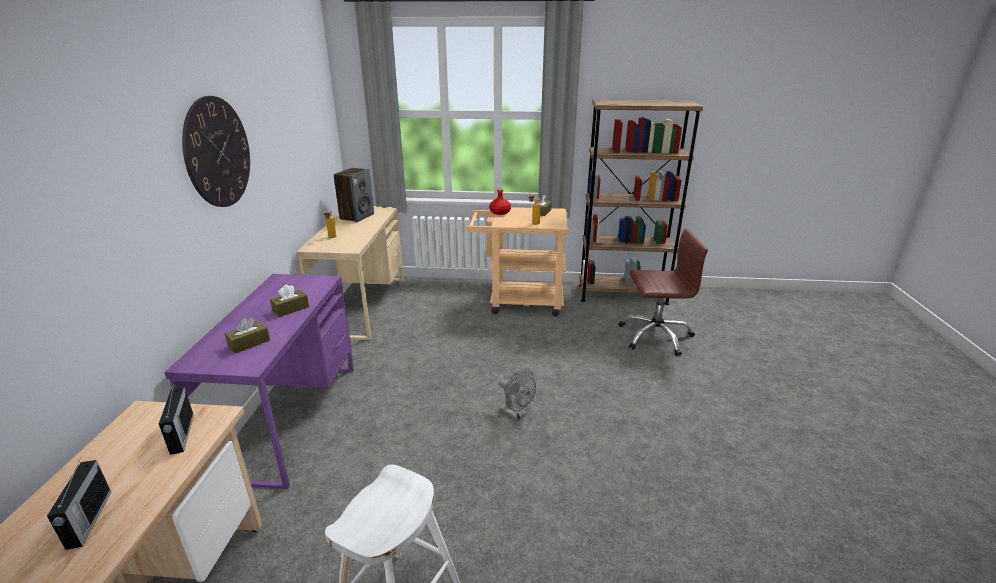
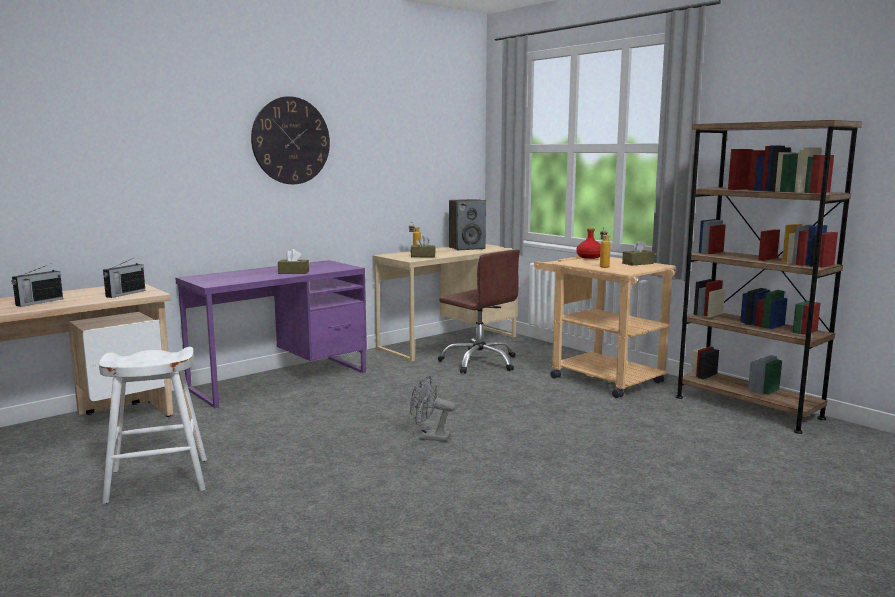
camera: 45 degrees right, 15 degrees down
brown tissue box [225,318,270,354] -> brown tissue box moved to [411,236,436,257]
grey fan [499,368,536,421] -> grey fan turned 105 degrees clockwise [410,376,456,442]
brown office chair [619,229,708,356] -> brown office chair moved to [438,250,520,374]

